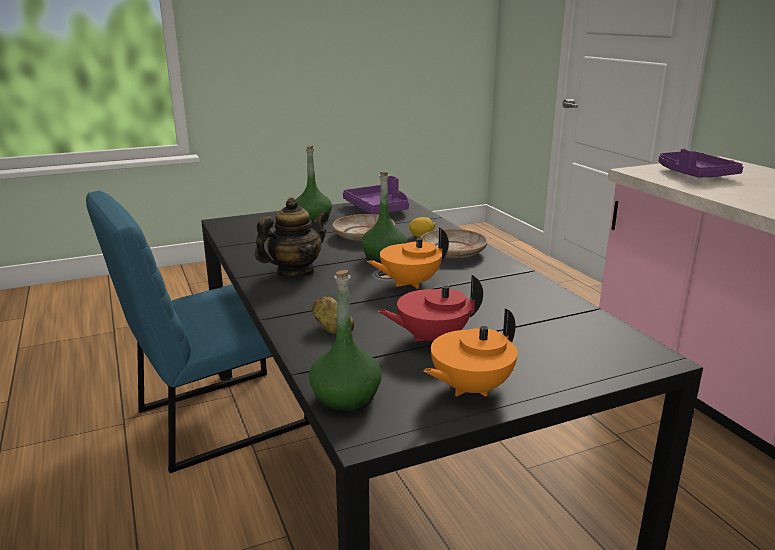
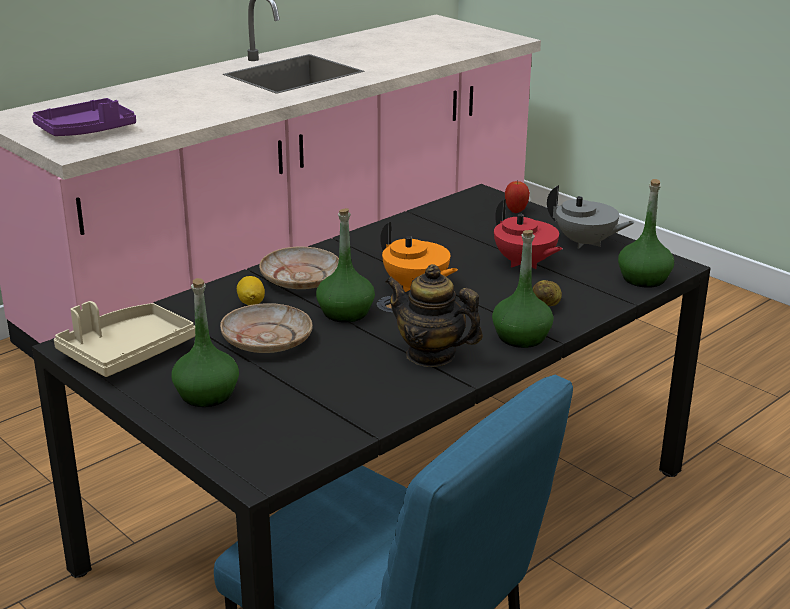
camera: 110 degrees left, 5 degrees up
purple tray [343,176,409,215] -> beige tray [54,301,195,377]
orange teapot [424,308,518,397] -> grey teapot [547,185,635,249]
none -> green bottle [492,230,554,348]
none -> apple [505,181,530,213]

